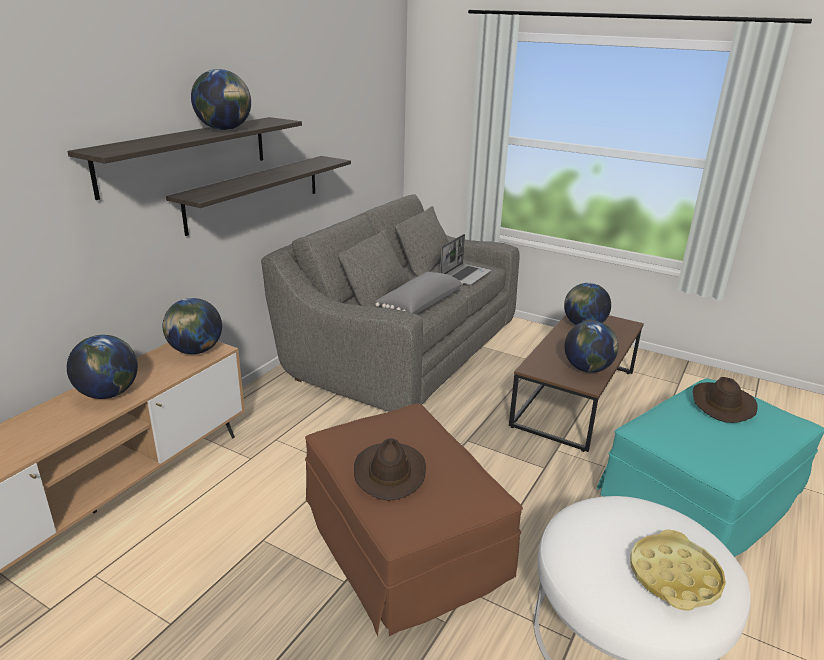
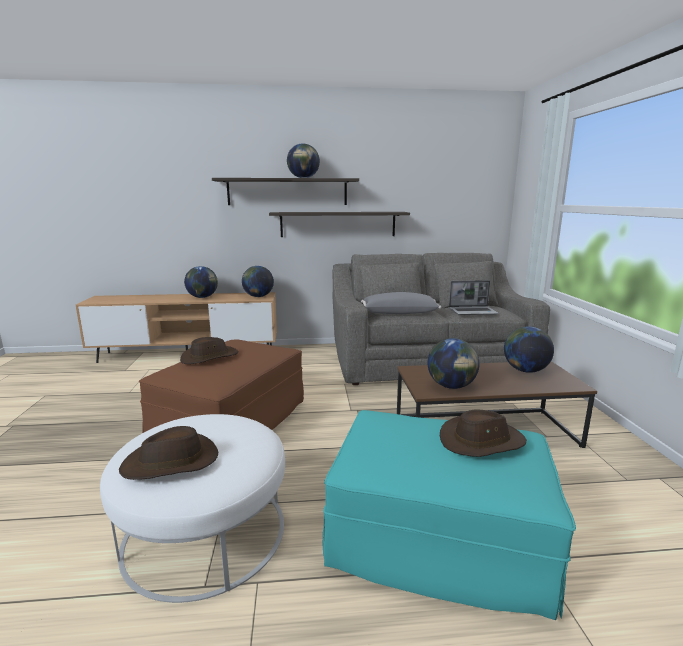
camera: 55 degrees right, 10 degrees down
yellow tray [630,529,726,611] -> brown hat [119,426,218,480]

